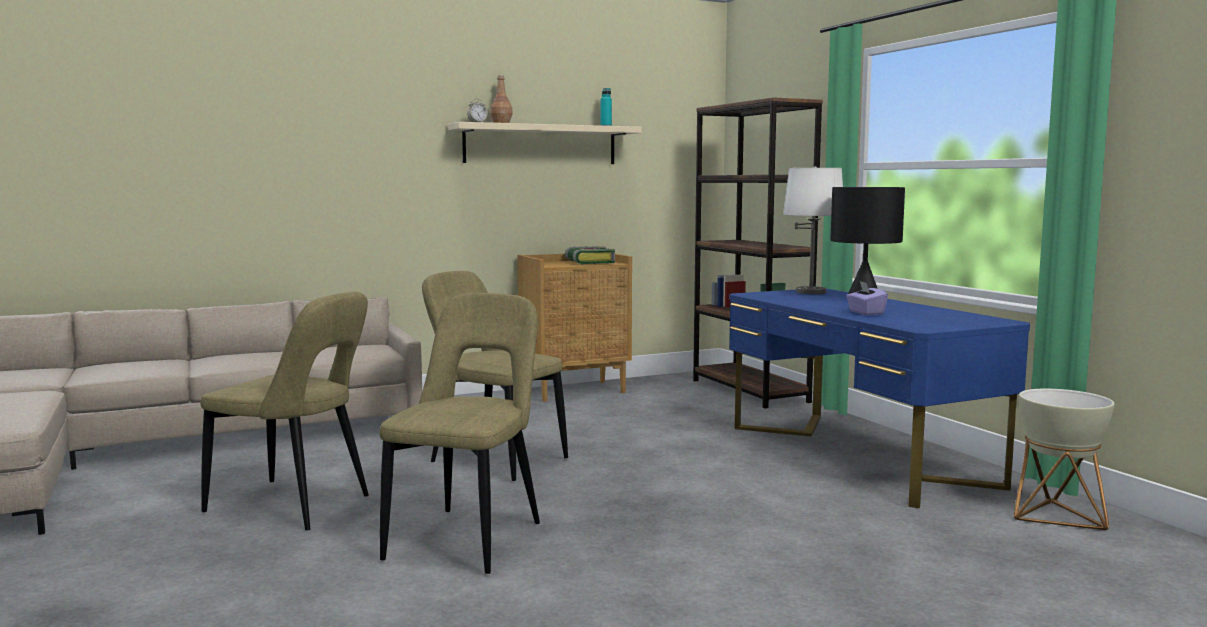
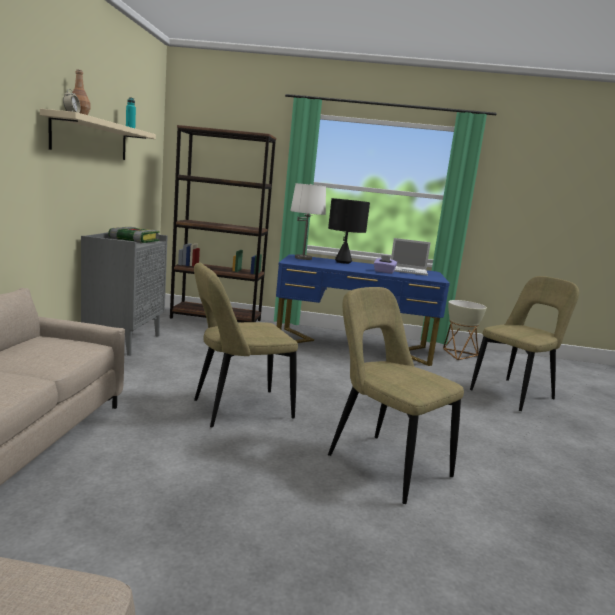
camera: 60 degrees left, 5 degrees up
beige chair [200,291,369,530] -> beige chair moved to [470,276,579,411]
brown cabinet [517,254,632,402] -> grey cabinet [81,232,168,356]
none -> laptop [391,238,431,276]

